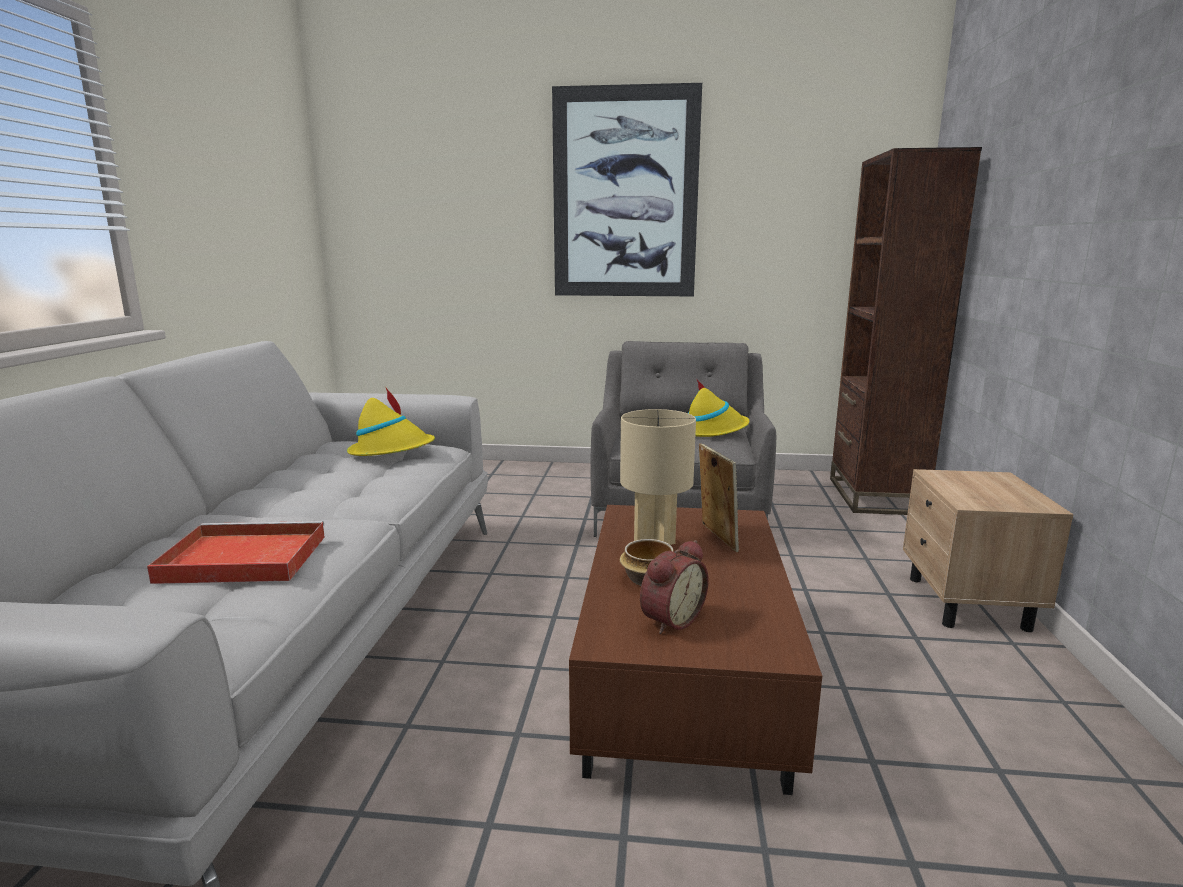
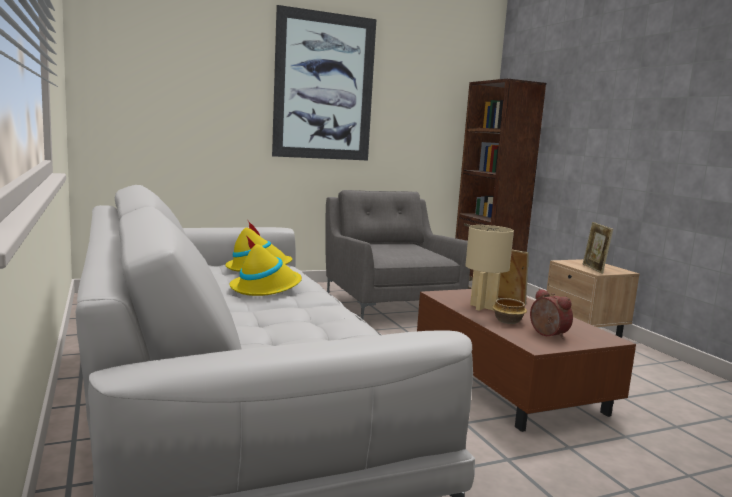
camera: 30 degrees left, 5 degrees down
red tray [147,521,325,584] -> none
alarm clock [640,540,709,634] -> alarm clock turned 45 degrees counterclockwise [530,289,573,339]
yellow hat [688,380,750,437] -> yellow hat moved to [230,235,302,296]
none -> picture frame [582,222,613,274]

